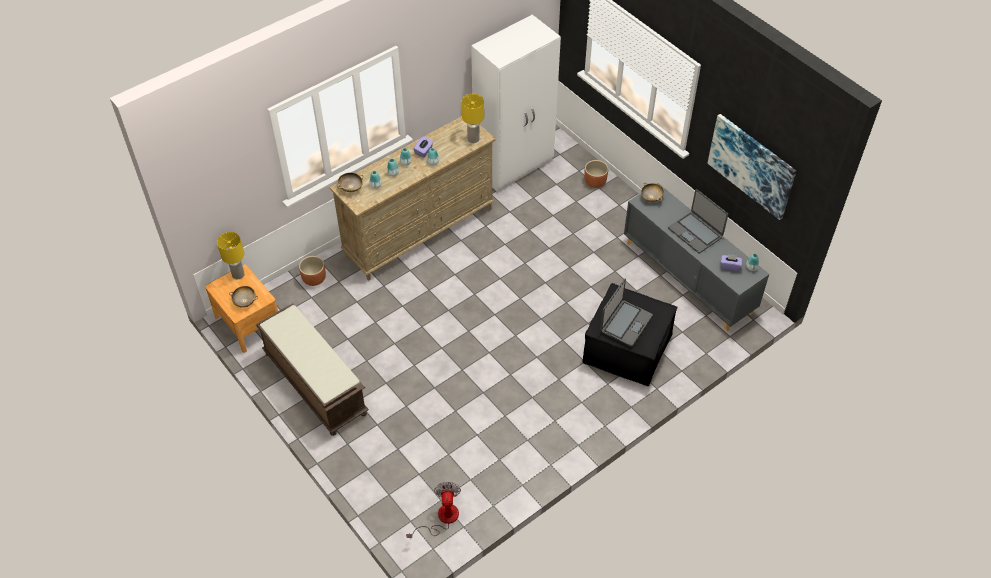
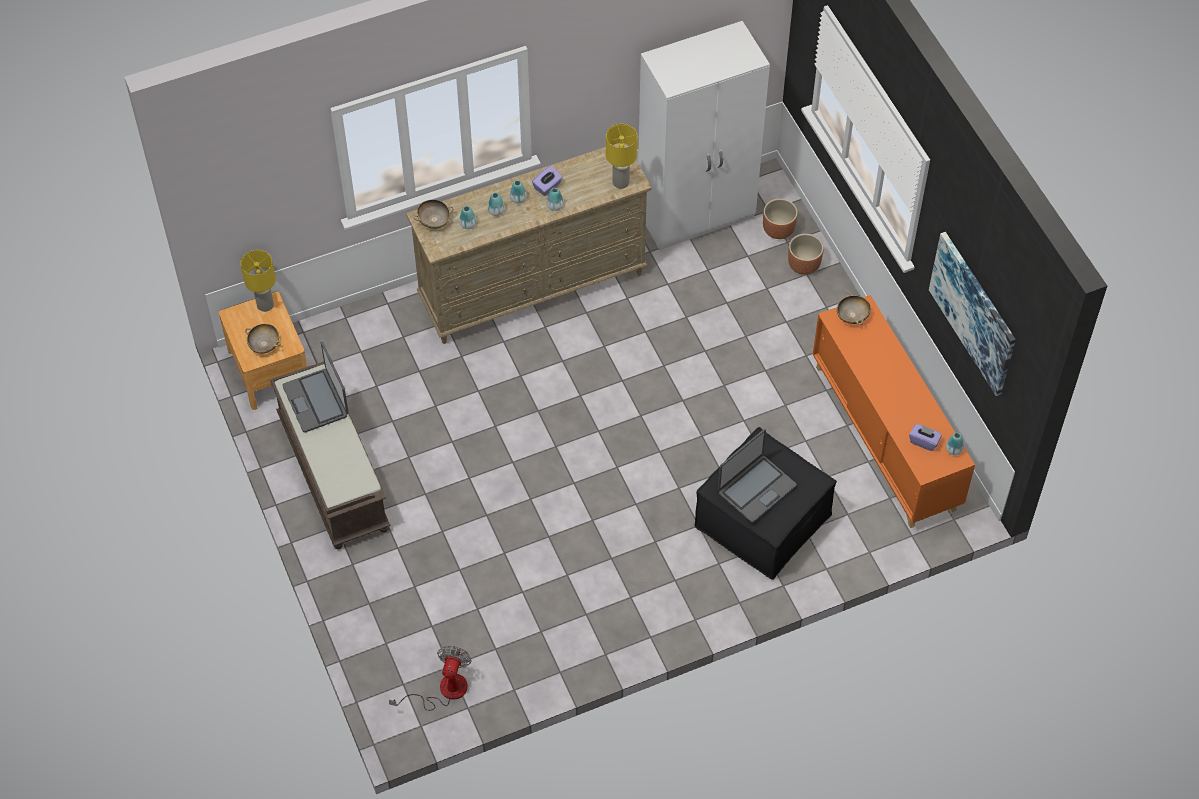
camera: 15 degrees right, 5 degrees up
brown planter [299,256,326,286] -> brown planter moved to [763,198,798,239]
grey cabinet [624,183,769,332] -> orange cabinet [813,295,975,528]
laptop [668,189,728,253] -> laptop moved to [282,342,349,433]

